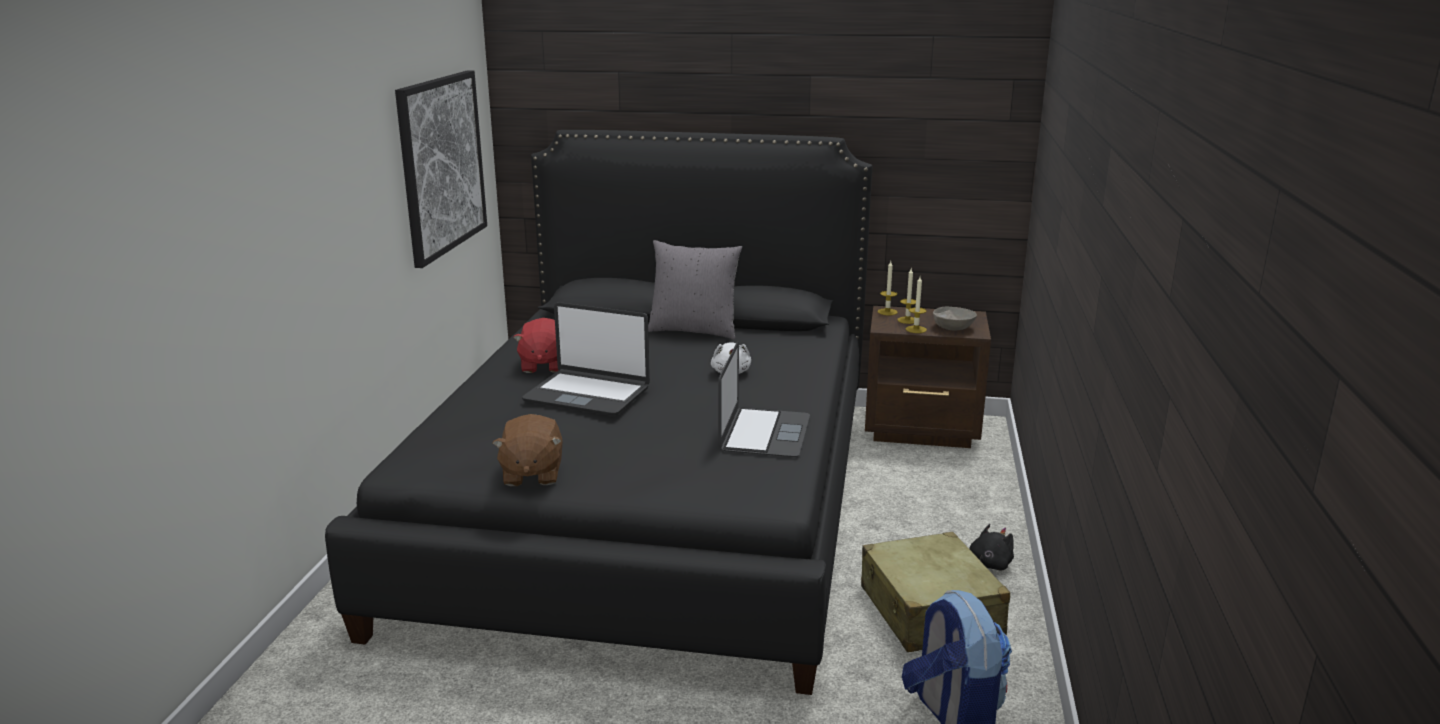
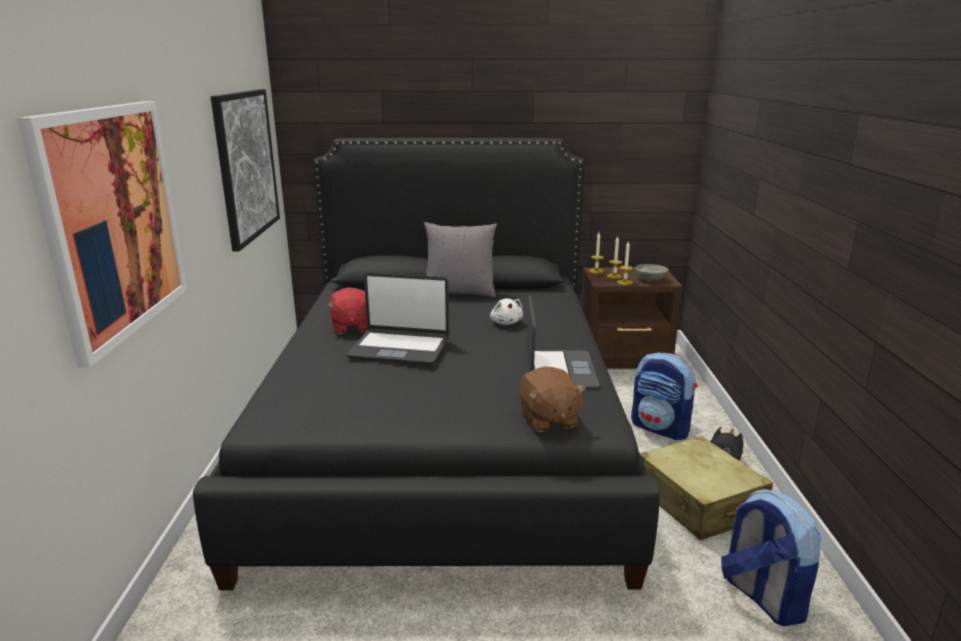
camera: 10 degrees left, 0 degrees up
brown plush toy [493,414,563,486] -> brown plush toy moved to [519,366,586,432]
none -> picture [17,101,187,368]
none -> backpack [631,353,697,440]

